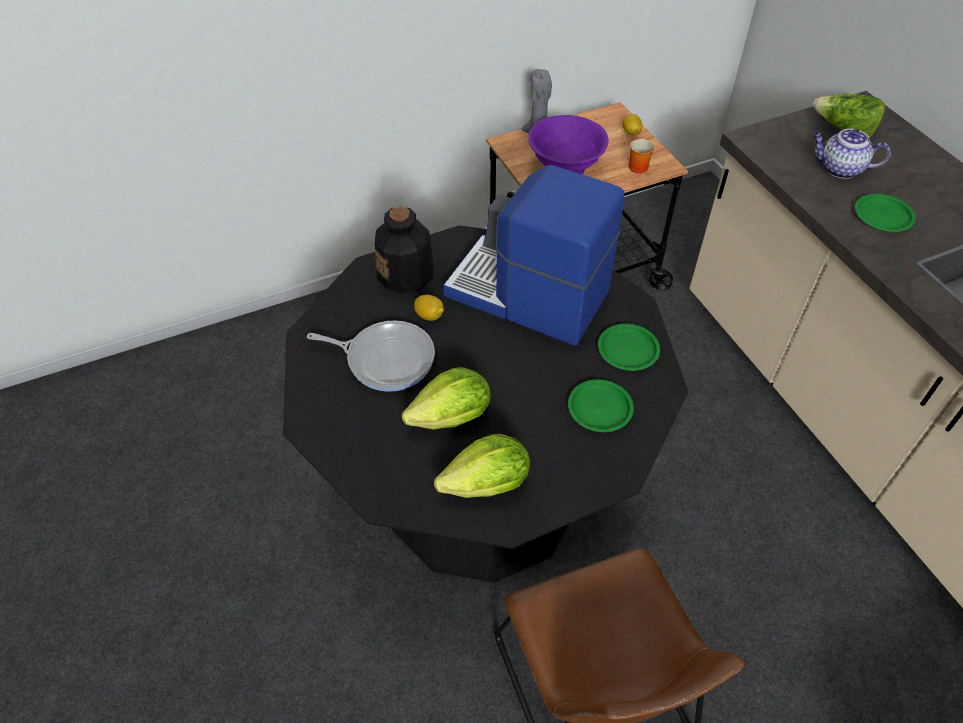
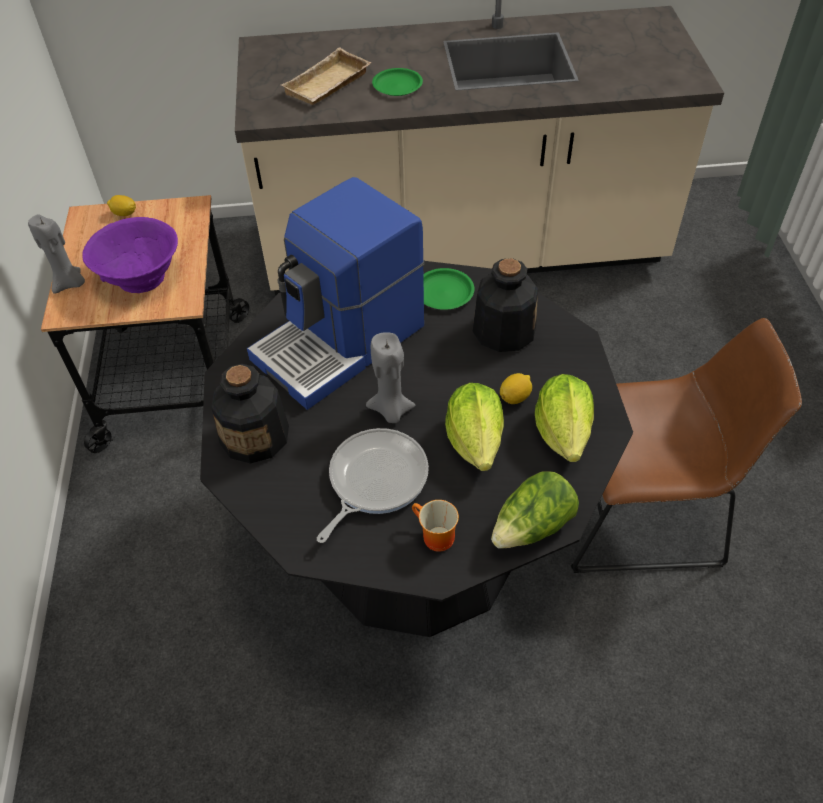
camera: 70 degrees left, 0 degrees up
lemon [414,295,444,321] -> lemon moved to [500,373,532,404]
green plate [568,379,634,432] -> bottle [473,258,538,352]
mug [629,139,655,174] -> mug moved to [412,500,459,552]
lettuce [812,94,885,137] -> lettuce moved to [491,471,579,548]
teapot [812,129,891,179] -> beige tray [281,47,372,105]
none -> grey candle [366,332,415,423]

